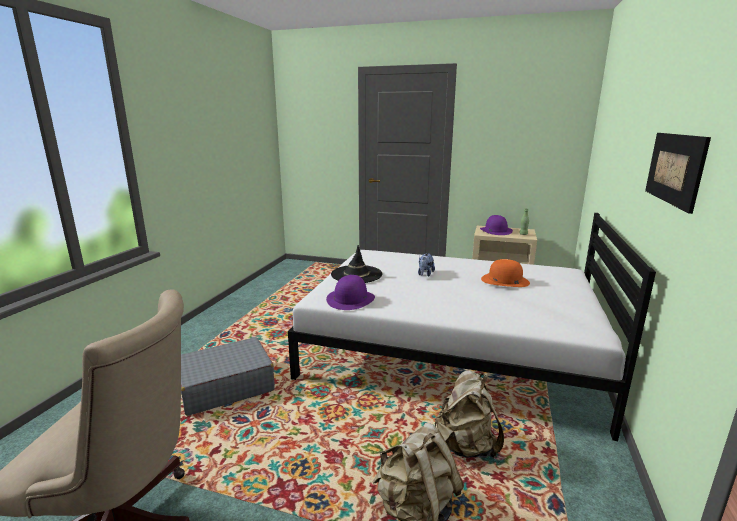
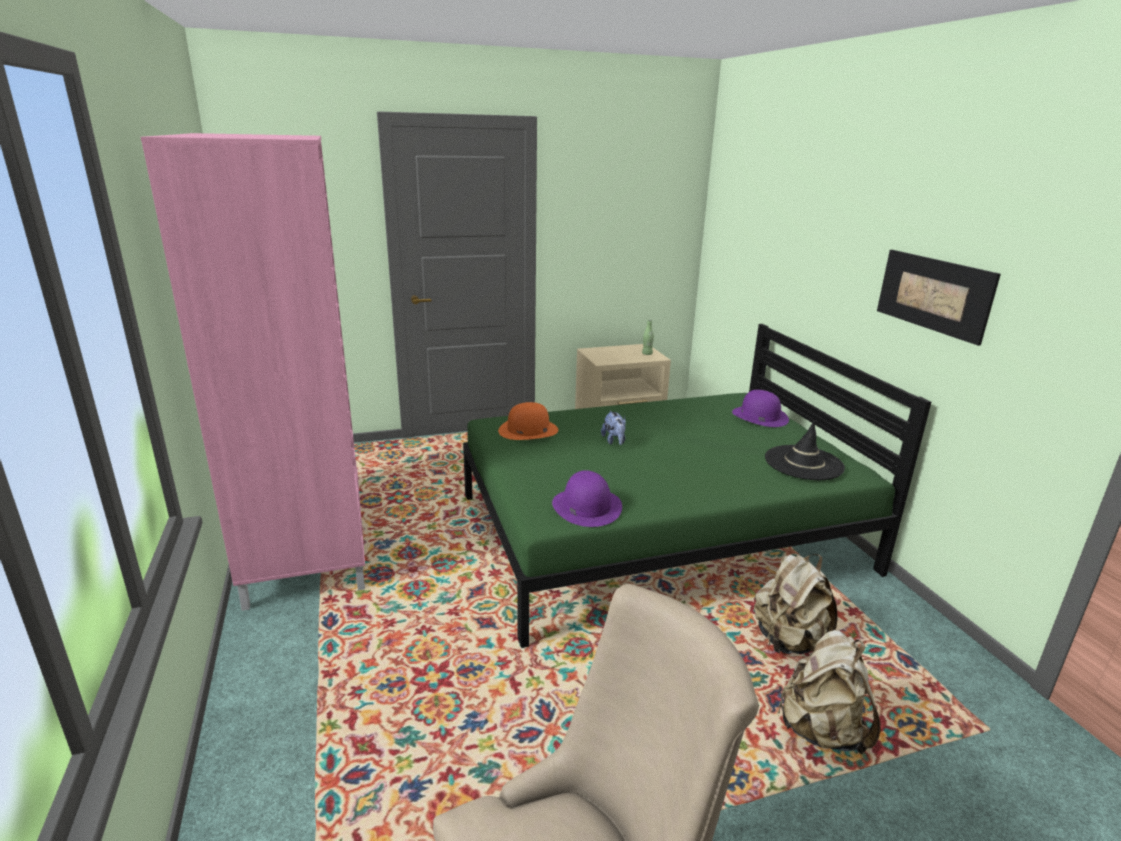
camera: 35 degrees left, 5 degrees up
grey suitcase [181,337,275,416] -> none
white bed [288,213,656,441] -> green bed [463,324,931,648]
black hat [331,245,382,283] -> black hat moved to [765,421,845,480]
purple hat [480,215,513,235] -> purple hat moved to [732,390,789,427]
orange hat [481,259,530,287] -> orange hat moved to [498,402,558,440]
none -> pink wardrobe [141,133,365,611]

